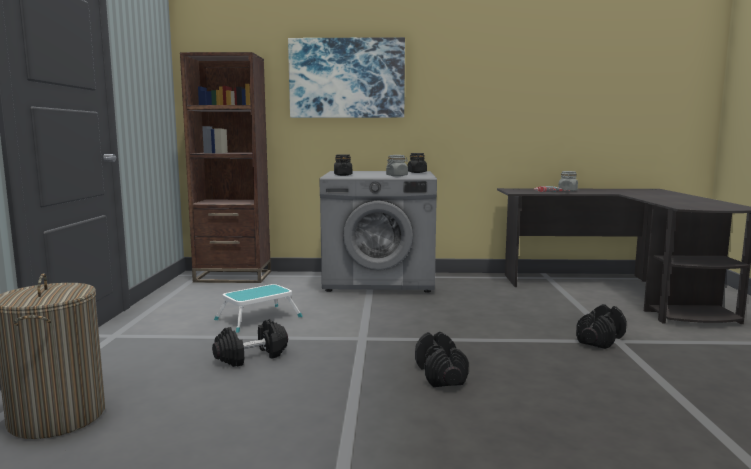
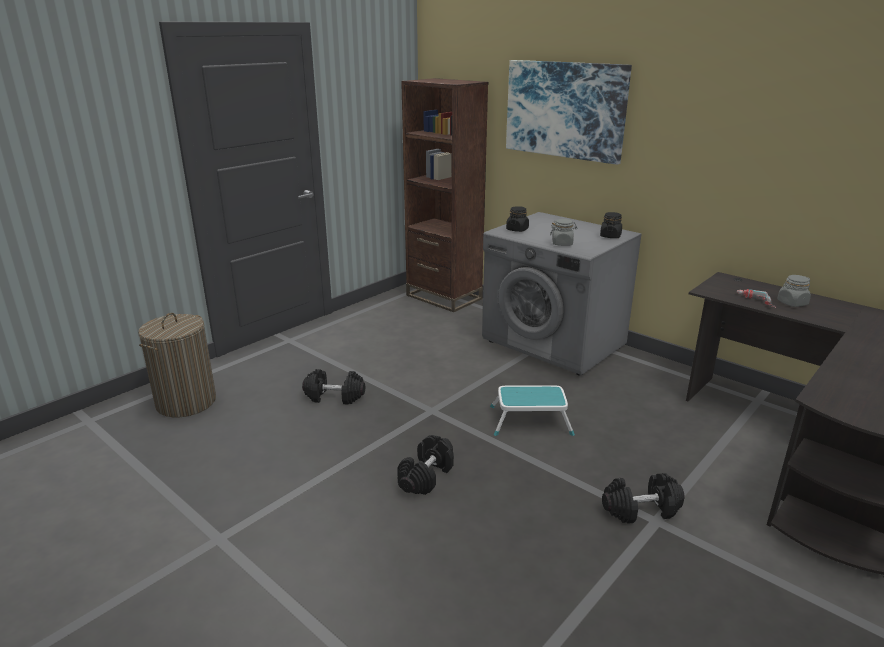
camera: 40 degrees right, 15 degrees up
turquoise step ladder [214,284,303,333] -> turquoise step ladder moved to [490,385,575,436]

